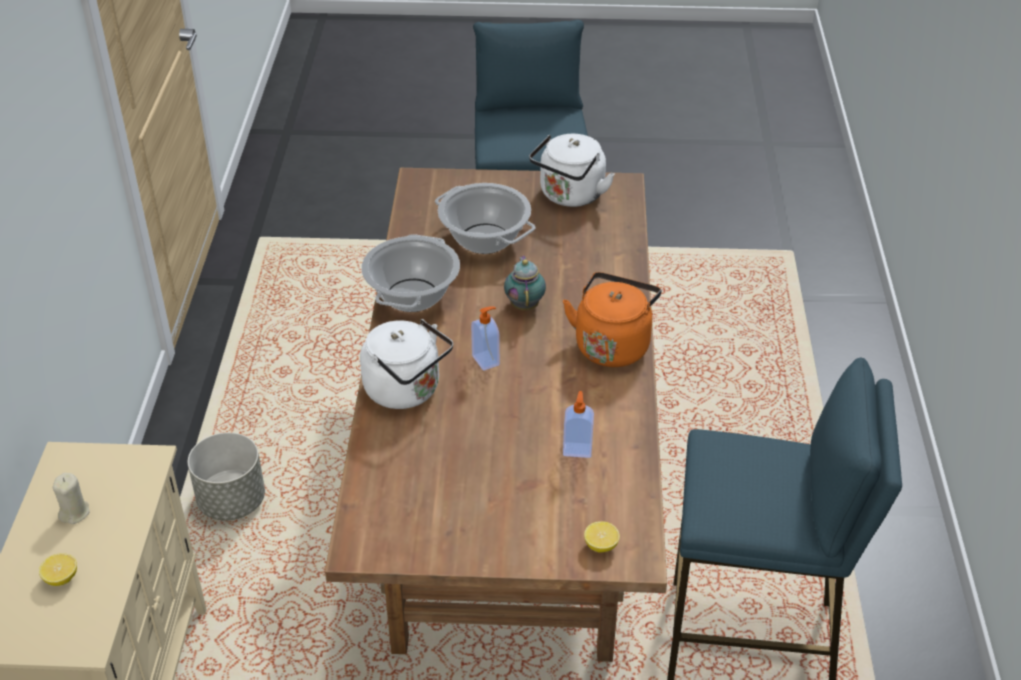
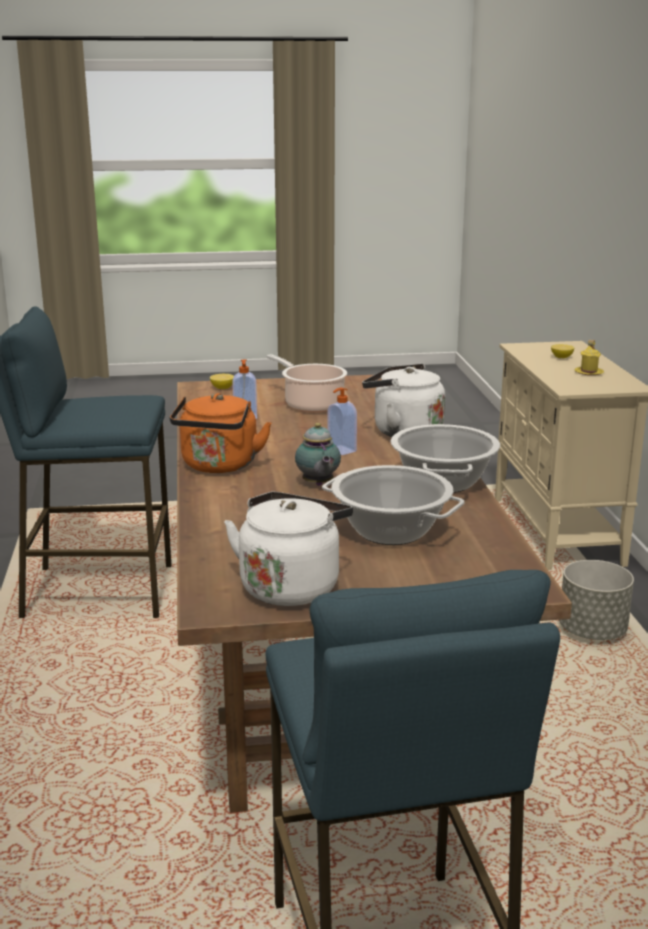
camera: 170 degrees right, 20 degrees down
beige candle [53,473,90,524] -> yellow mug [574,340,604,375]
none -> cooking pot [266,354,347,413]

